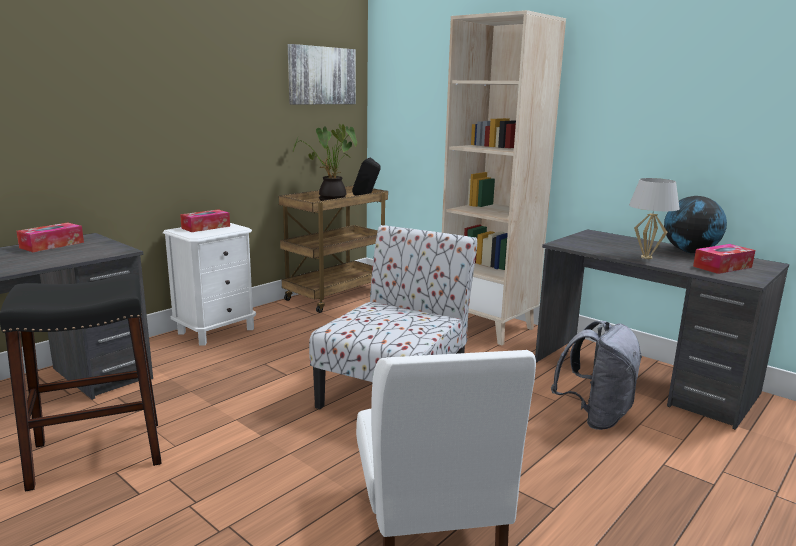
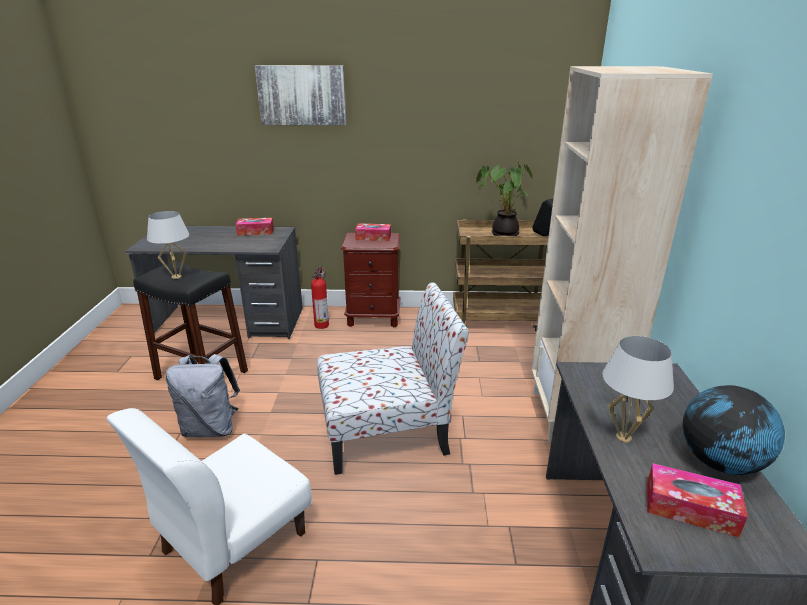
camera: 50 degrees right, 10 degrees up
white nightstand [163,223,256,345] -> brown nightstand [341,233,400,327]
picture [288,44,356,104] -> picture moved to [255,65,346,125]
grey backpack [551,321,642,430] -> grey backpack moved to [166,354,240,437]
none -> white table lamp [147,211,189,279]
none -> fire extinguisher [311,266,329,329]

